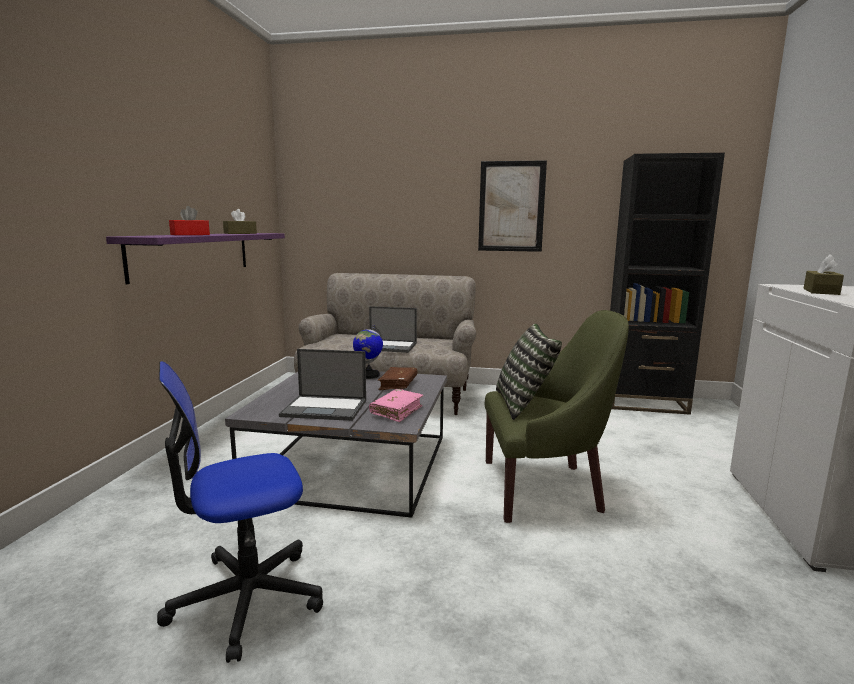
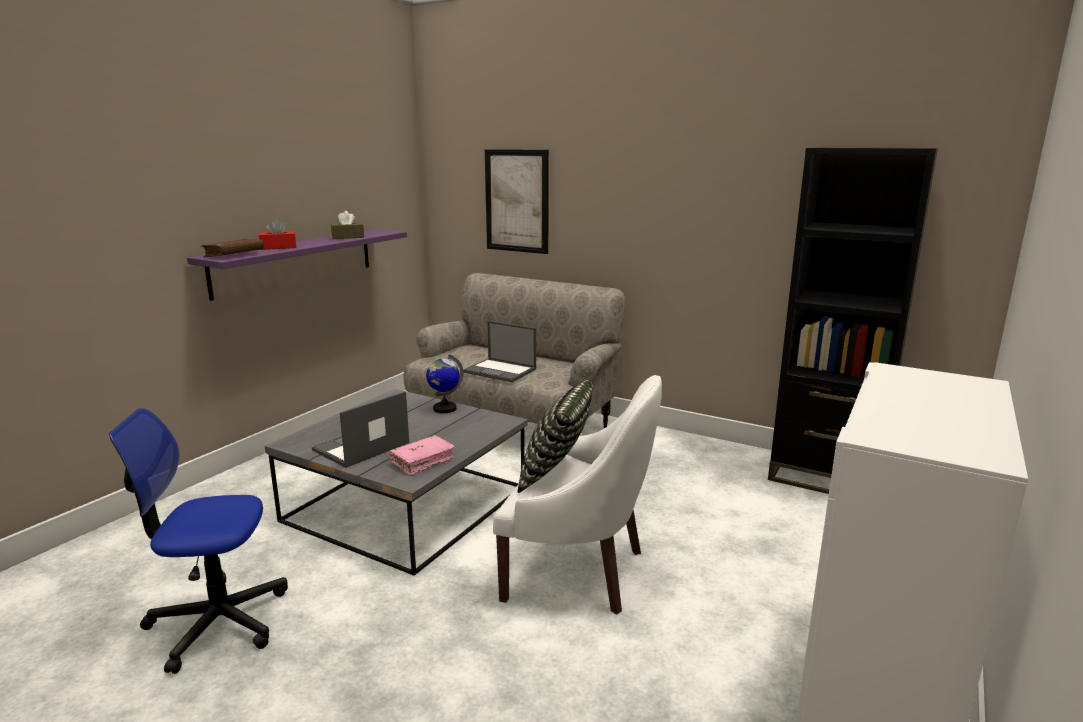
camera: 20 degrees right, 5 degrees up
laptop [279,349,366,421] -> laptop turned 105 degrees clockwise [312,391,409,468]
brown book [378,367,417,390] -> brown book moved to [201,239,264,257]
picture [478,160,547,252] -> picture moved to [485,149,549,254]
green armchair [485,310,629,523] -> white armchair [493,375,662,615]
brown tissue box [804,255,844,295] -> none

